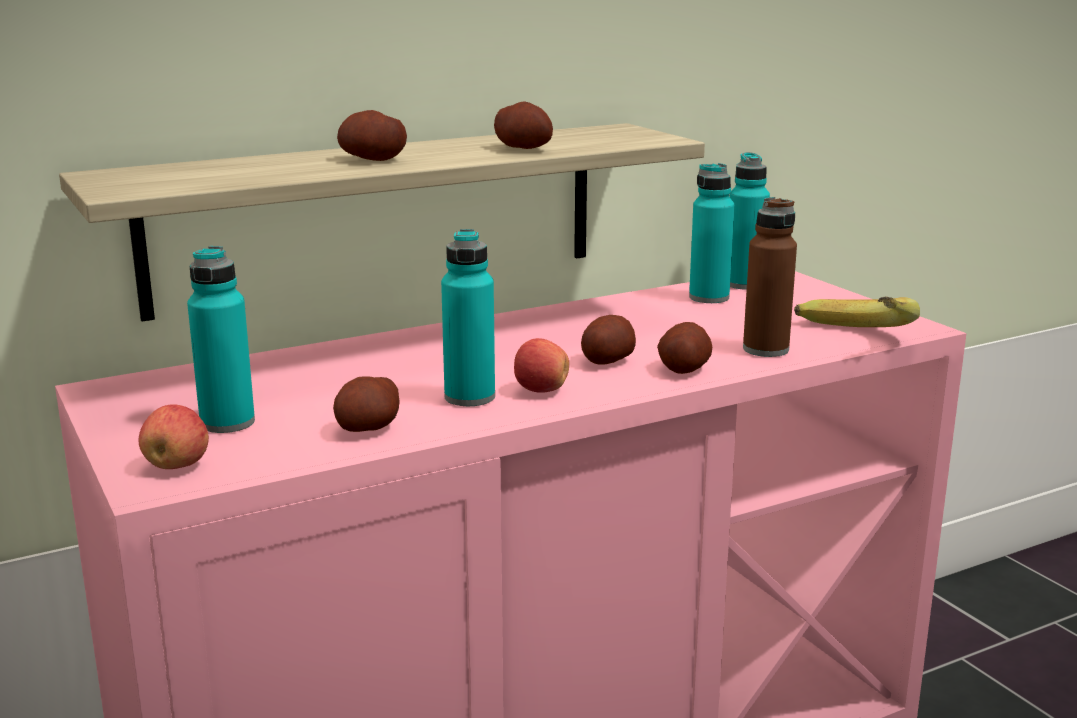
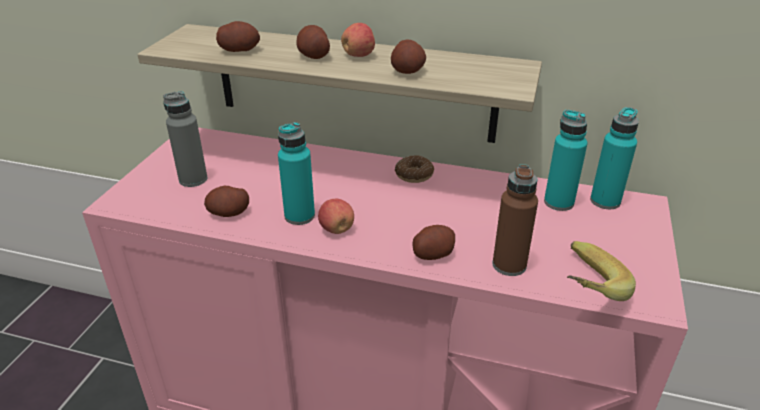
camera: 45 degrees right, 15 degrees up
apple [139,404,209,469] -> apple moved to [341,23,375,57]
turquoise bottle [187,246,255,433] -> grey bottle [163,91,208,187]
potato [581,315,636,365] -> potato moved to [216,21,260,52]
none -> donut [395,155,434,183]

